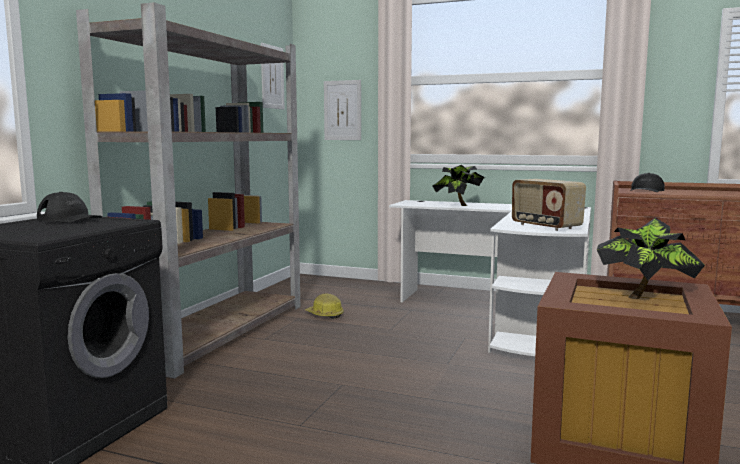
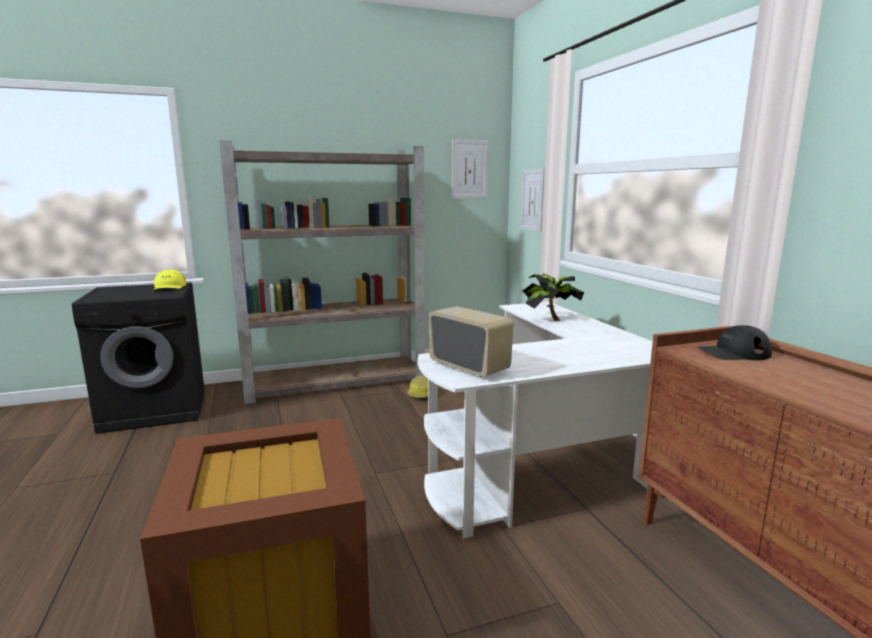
camera: 50 degrees right, 5 degrees up
black cap [37,192,102,223] -> yellow cap [153,269,186,290]
radio [512,179,586,231] -> radio turned 120 degrees clockwise [429,306,513,377]
potted plant [597,218,705,299] -> none

